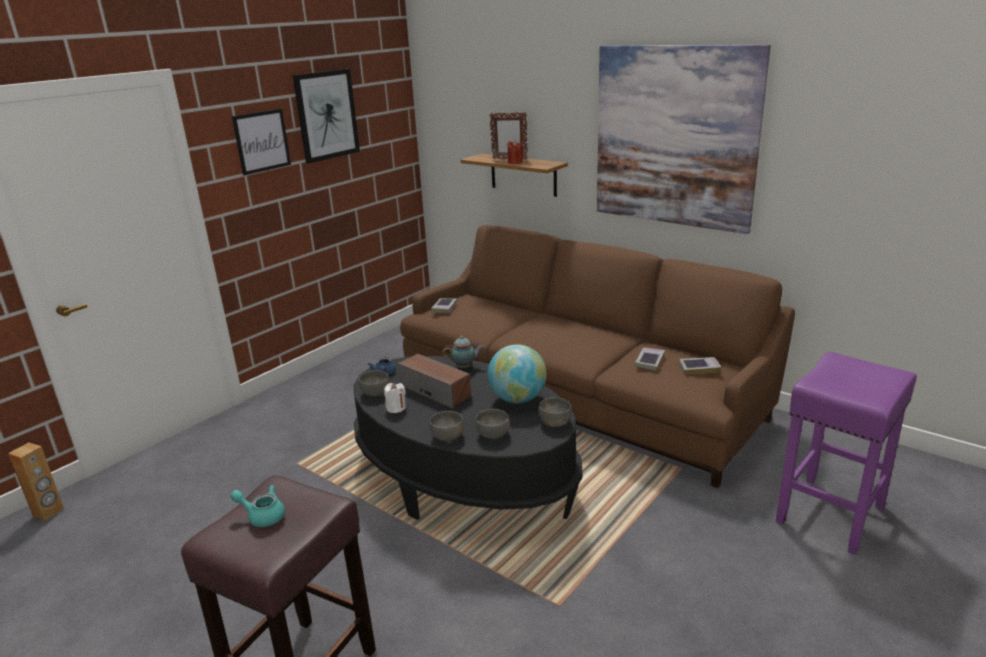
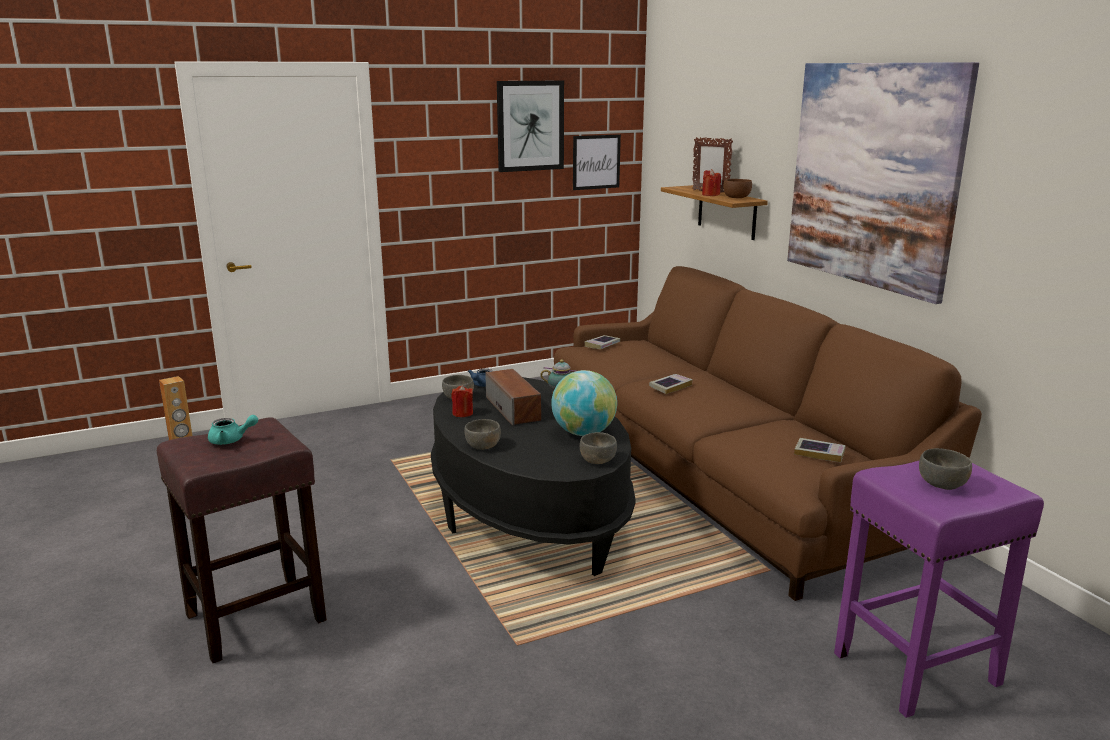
camera: 25 degrees right, 5 degrees down
turquoise teapot [230,485,285,527] -> turquoise teapot turned 135 degrees clockwise [208,415,258,445]
picture [232,109,291,175] -> picture moved to [573,134,621,190]
white candle [384,383,406,413] -> red candle [451,385,473,417]
grey bowl [475,409,510,439] -> grey bowl moved to [919,448,972,490]
book [635,347,665,371] -> book moved to [649,374,693,394]
none -> brown bowl [723,179,752,198]

